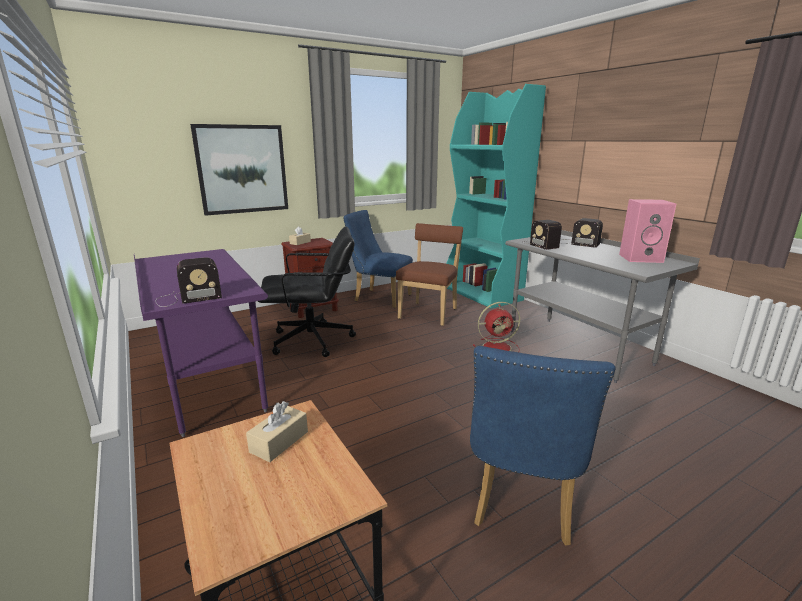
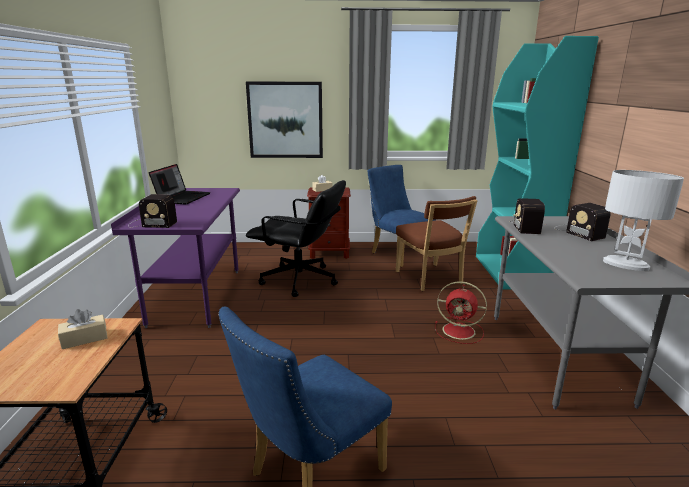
camera: 30 degrees right, 0 degrees up
brown chair [396,223,463,326] -> brown chair turned 105 degrees clockwise [396,196,478,291]
pink speaker [619,199,676,263] -> white table lamp [603,170,684,271]
none -> laptop [149,164,211,205]

